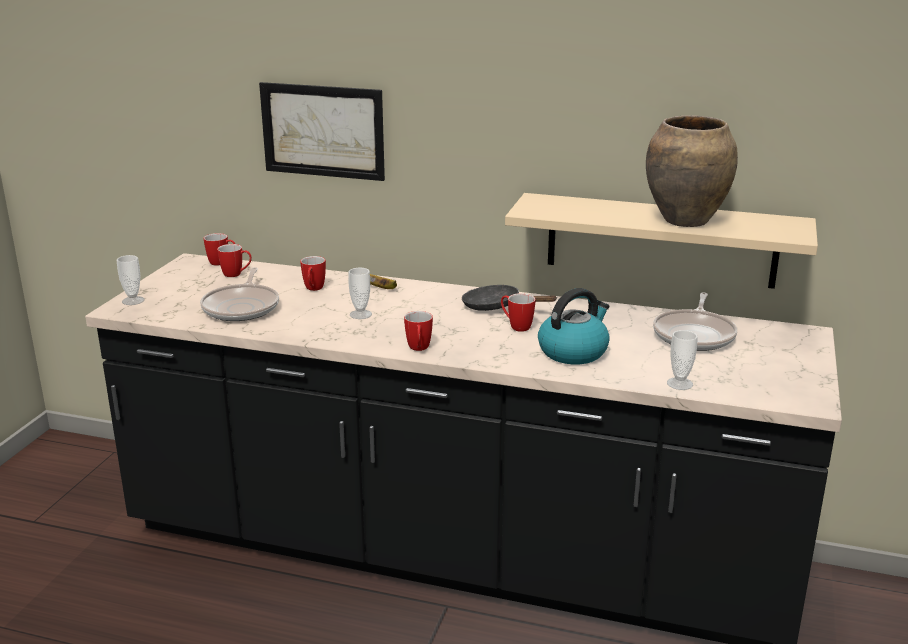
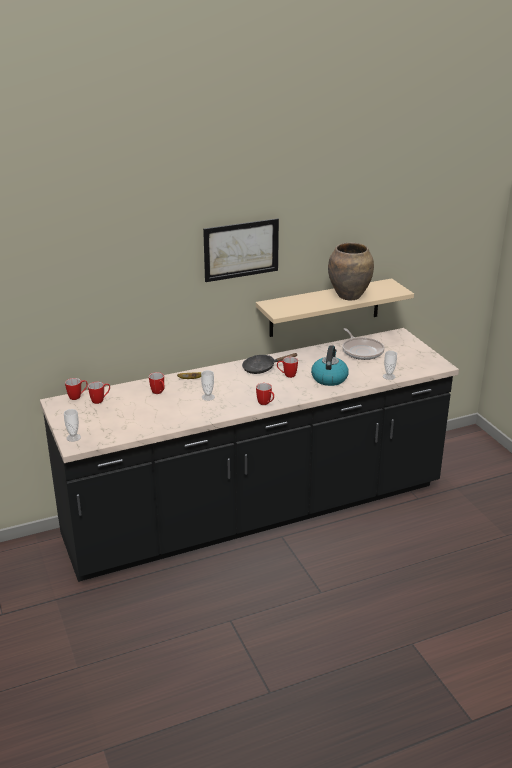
camera: 40 degrees left, 5 degrees up
frying pan [200,267,279,321] -> none
picture [259,82,385,181] -> picture moved to [203,218,279,282]

